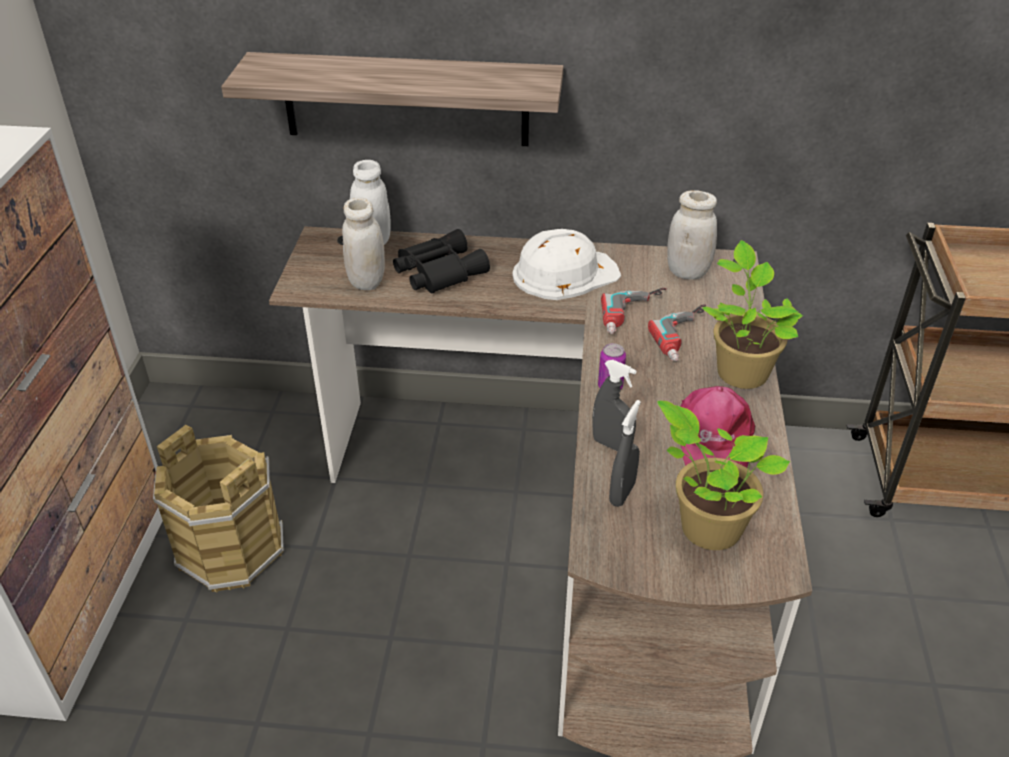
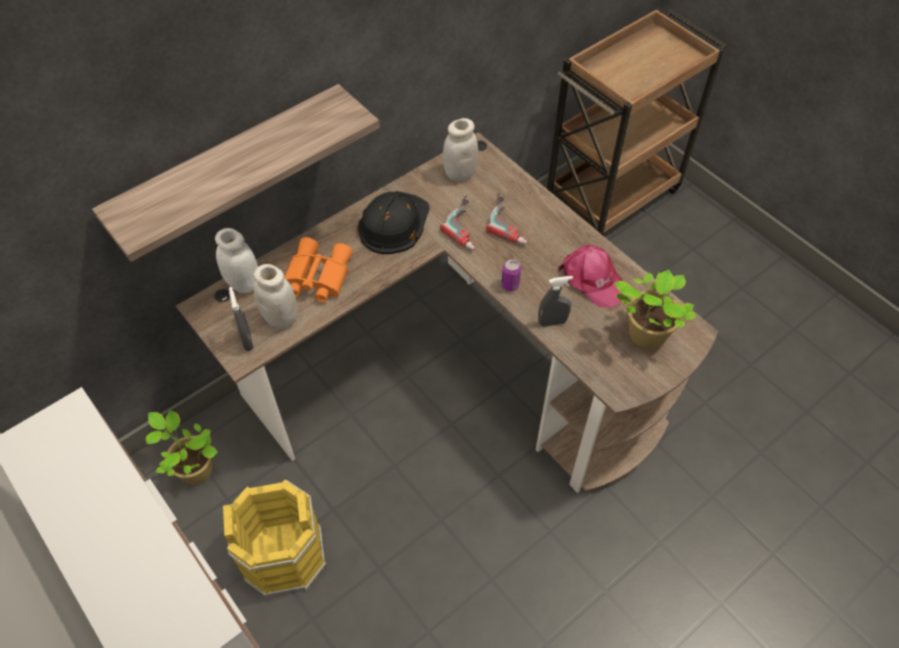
camera: 45 degrees left, 15 degrees up
brown bucket [153,425,284,593] -> yellow bucket [223,480,326,597]
black binoculars [393,229,490,294] -> orange binoculars [284,237,353,302]
white hard hat [512,229,621,300] -> black hard hat [358,191,430,254]
grey spray bottle [609,400,641,507] -> grey spray bottle moved to [229,287,254,351]
potted plant [703,240,803,389] -> potted plant moved to [146,410,218,485]

